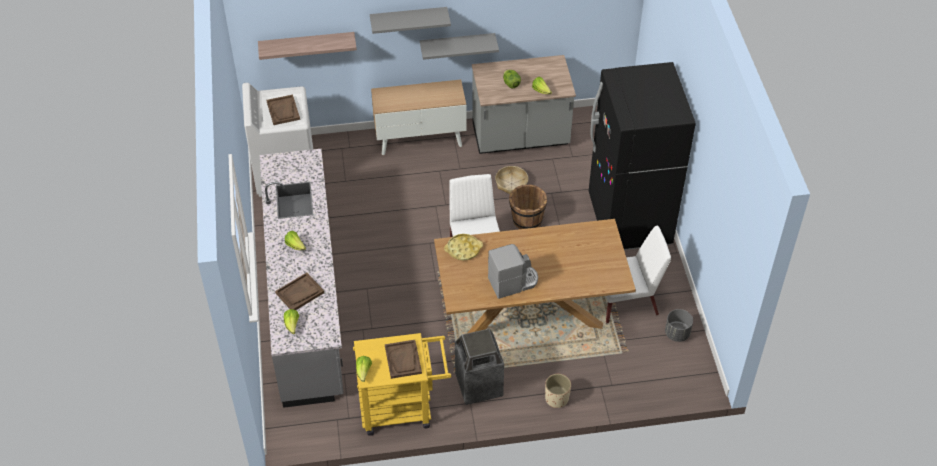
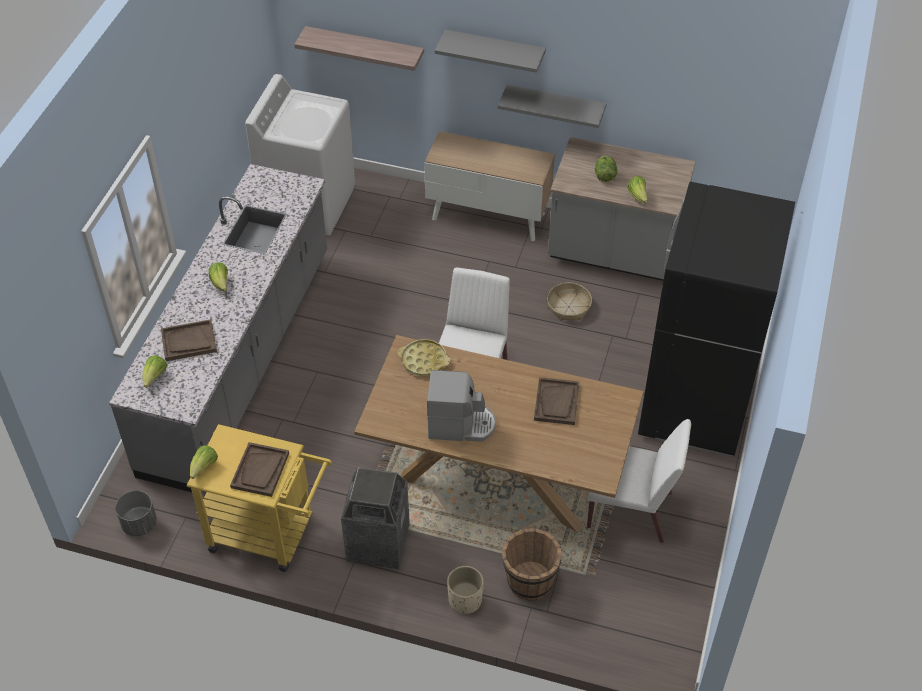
camera: 25 degrees right, 0 degrees up
brown tray [266,94,300,125] -> brown tray moved to [534,377,579,425]
brown bucket [509,184,547,229] -> brown bucket moved to [502,528,562,601]
grey planter [665,309,693,342] -> grey planter moved to [115,490,157,536]

